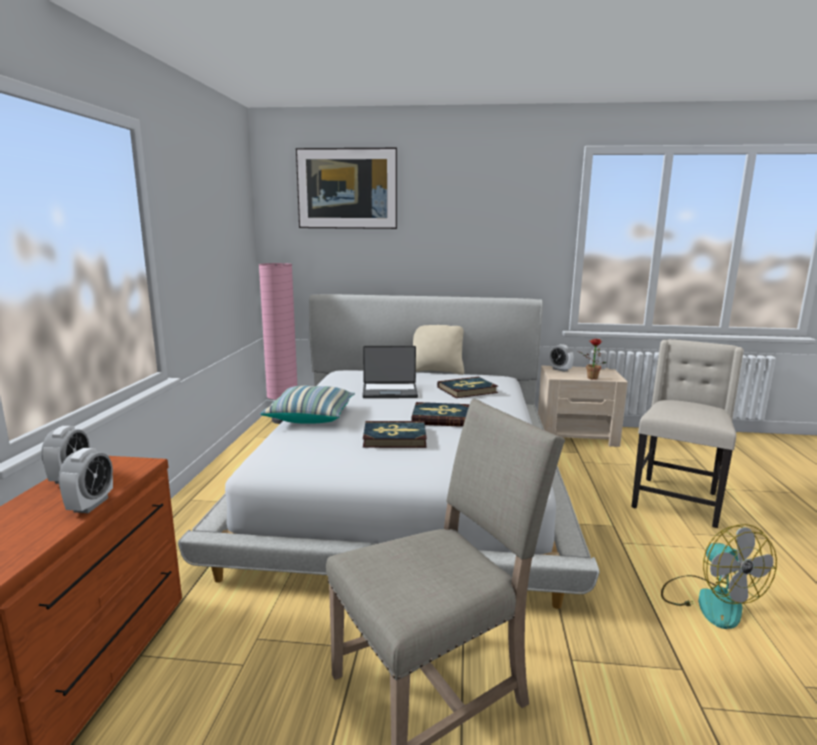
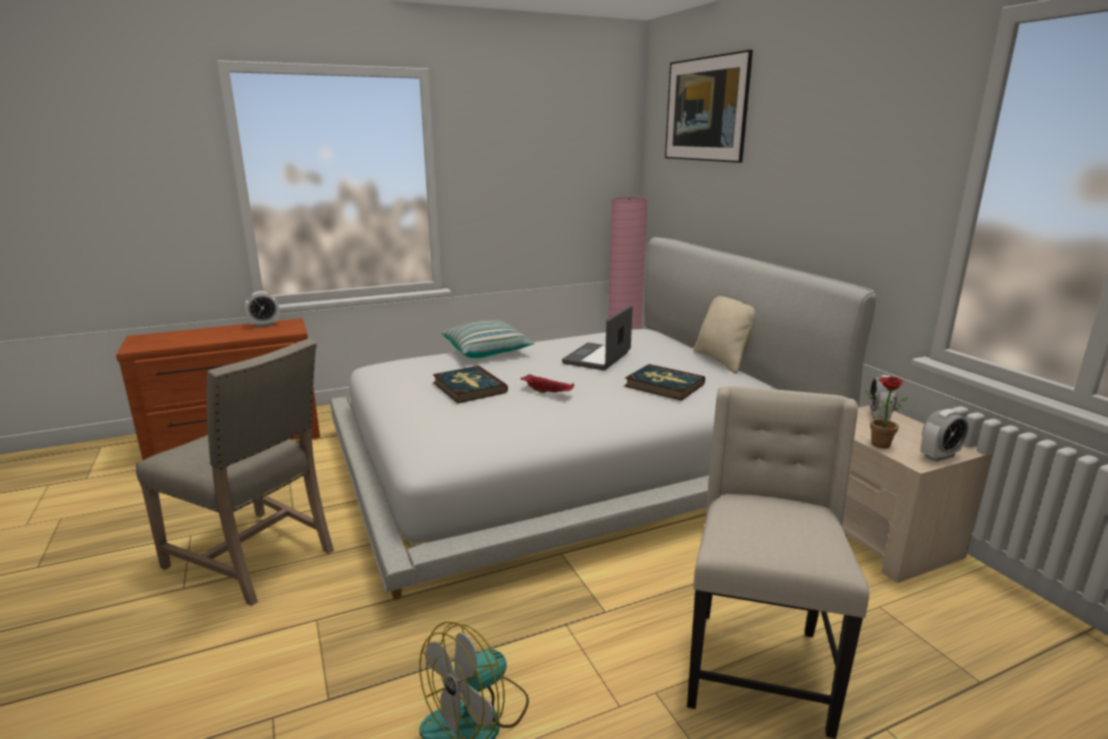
camera: 60 degrees right, 5 degrees up
alarm clock [59,448,113,513] -> alarm clock moved to [921,409,969,462]
laptop [362,346,418,398] -> laptop turned 60 degrees clockwise [562,305,633,370]
book [411,402,469,427] -> red tray [521,374,575,393]
beige chair [632,339,744,528] -> beige chair turned 75 degrees counterclockwise [687,386,869,739]

